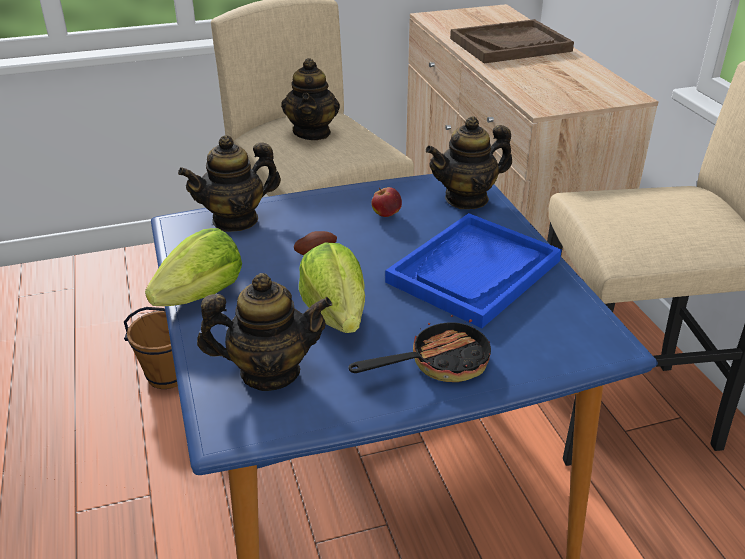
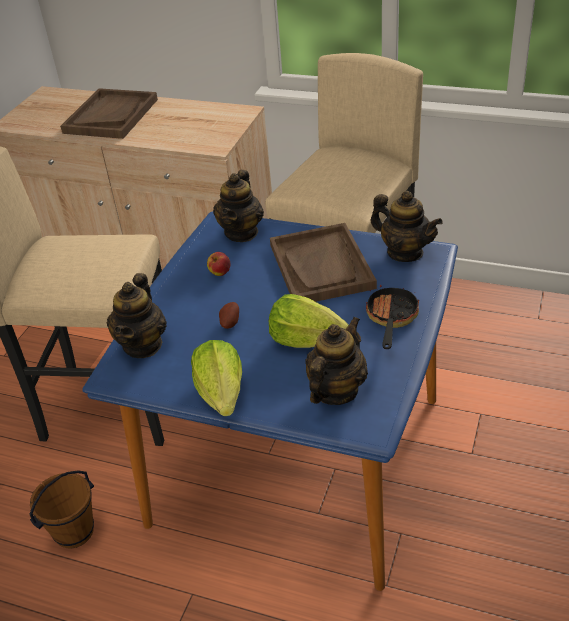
camera: 50 degrees left, 5 degrees up
teapot [281,58,340,140] -> teapot moved to [370,191,443,262]
blue tray [385,213,562,328] -> brown tray [270,223,377,302]

